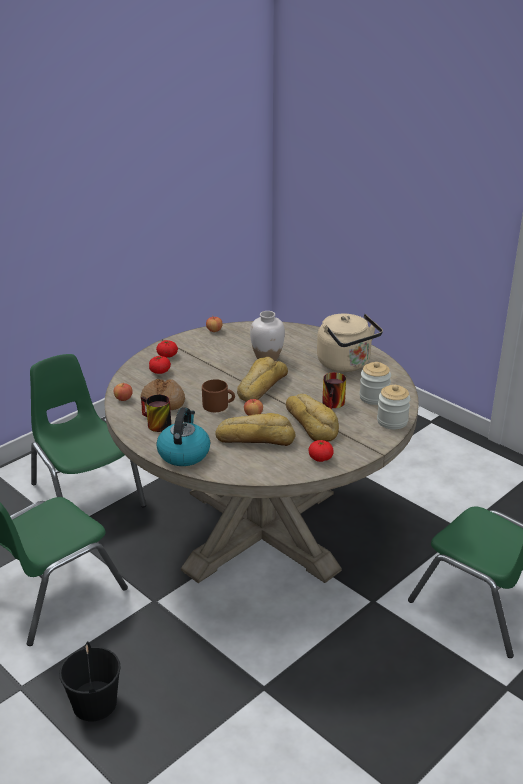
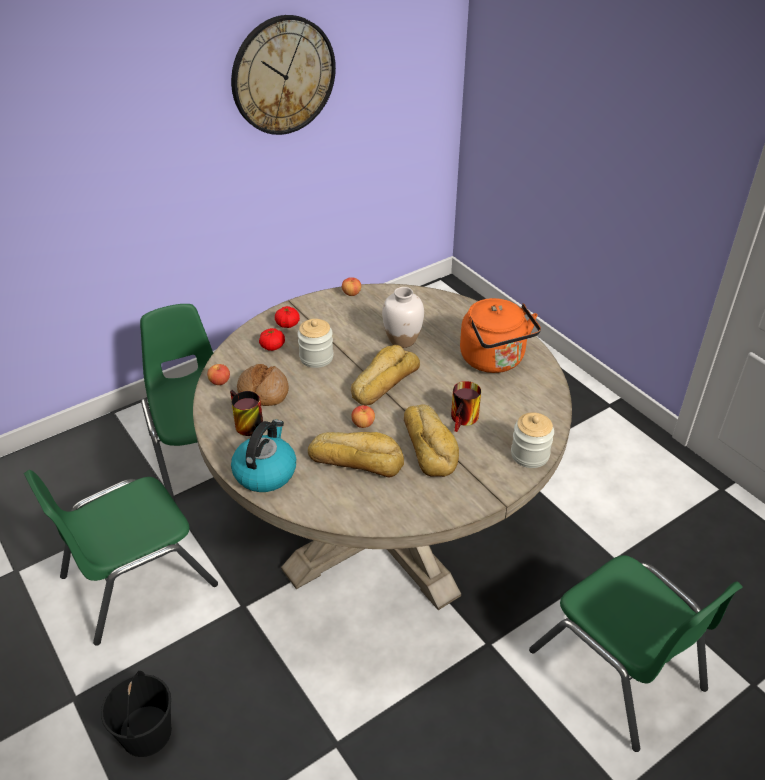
camera: 10 degrees right, 10 degrees up
brown mug [202,379,235,412] -> none
tomato [309,440,334,462] -> none
beige kettle [317,314,383,372] -> orange kettle [460,298,541,373]
jar [359,362,391,405] -> jar moved to [297,319,334,368]
none -> wall clock [231,15,336,135]

